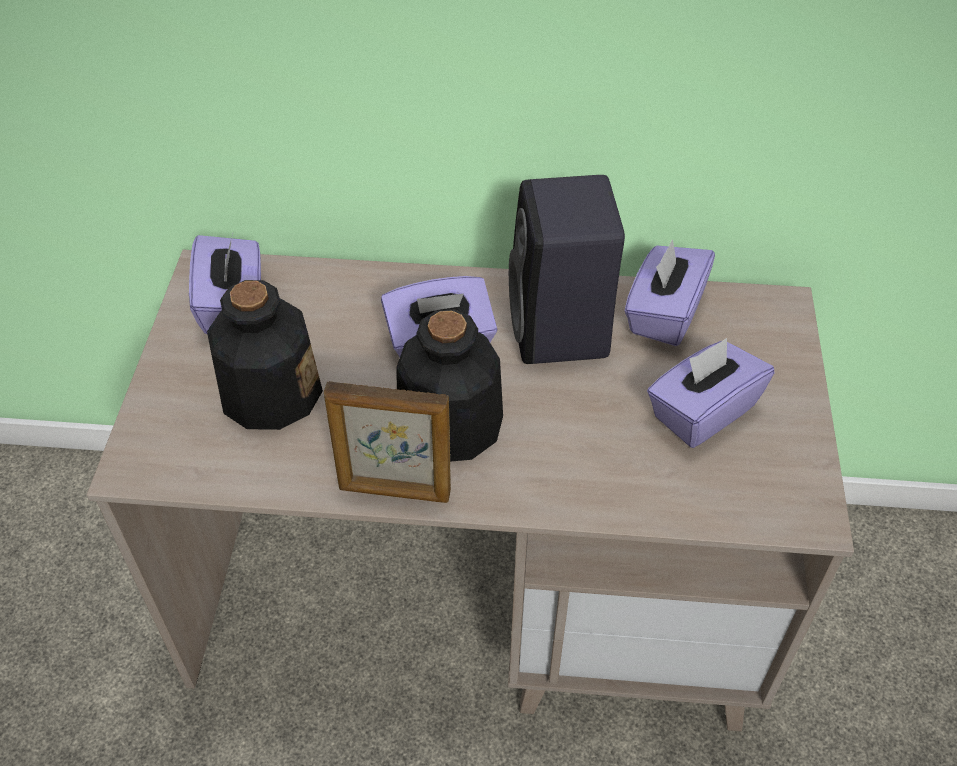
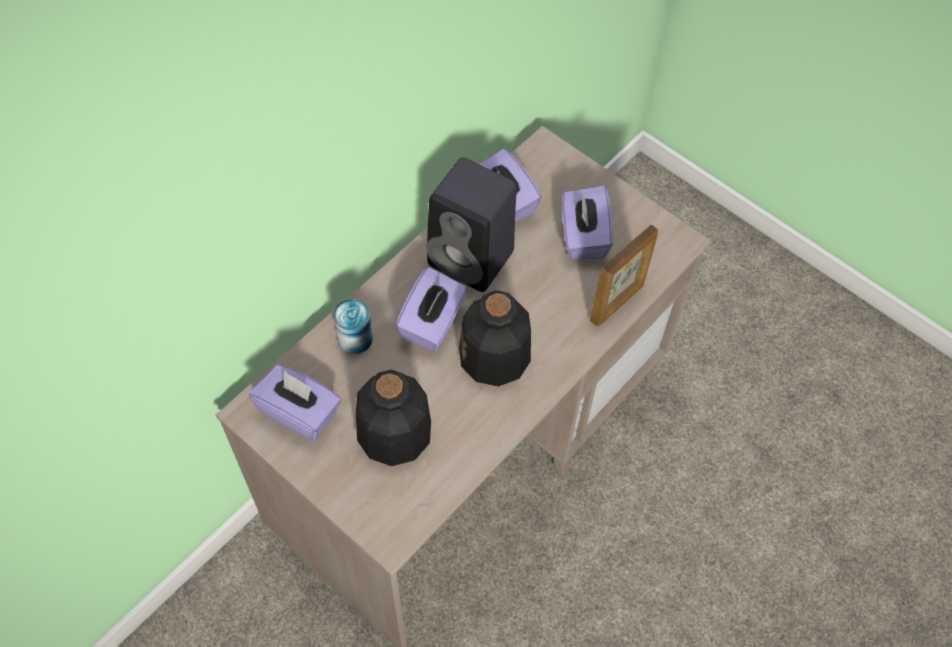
camera: 55 degrees left, 10 degrees up
picture frame [324,381,451,503] -> picture frame moved to [590,224,658,326]
none -> can [333,299,373,354]

